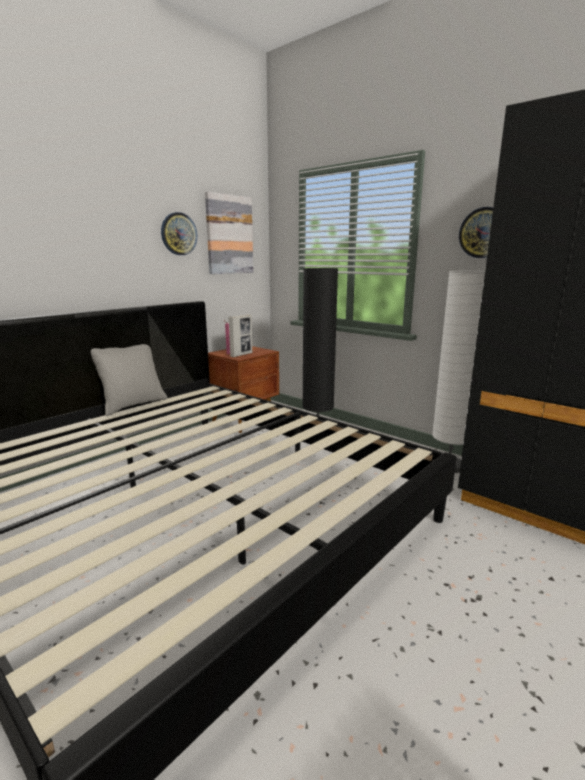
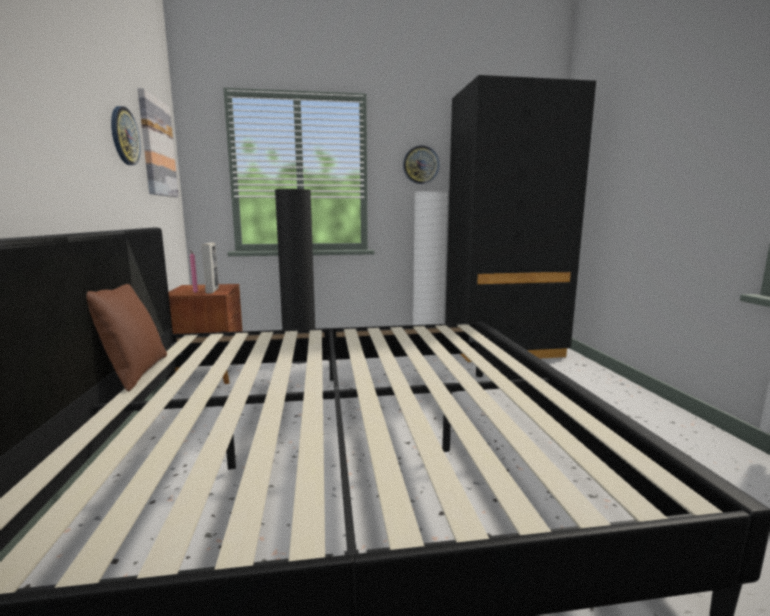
camera: 50 degrees left, 5 degrees down
grey pillow [91,344,168,416] -> brown pillow [86,284,167,391]

